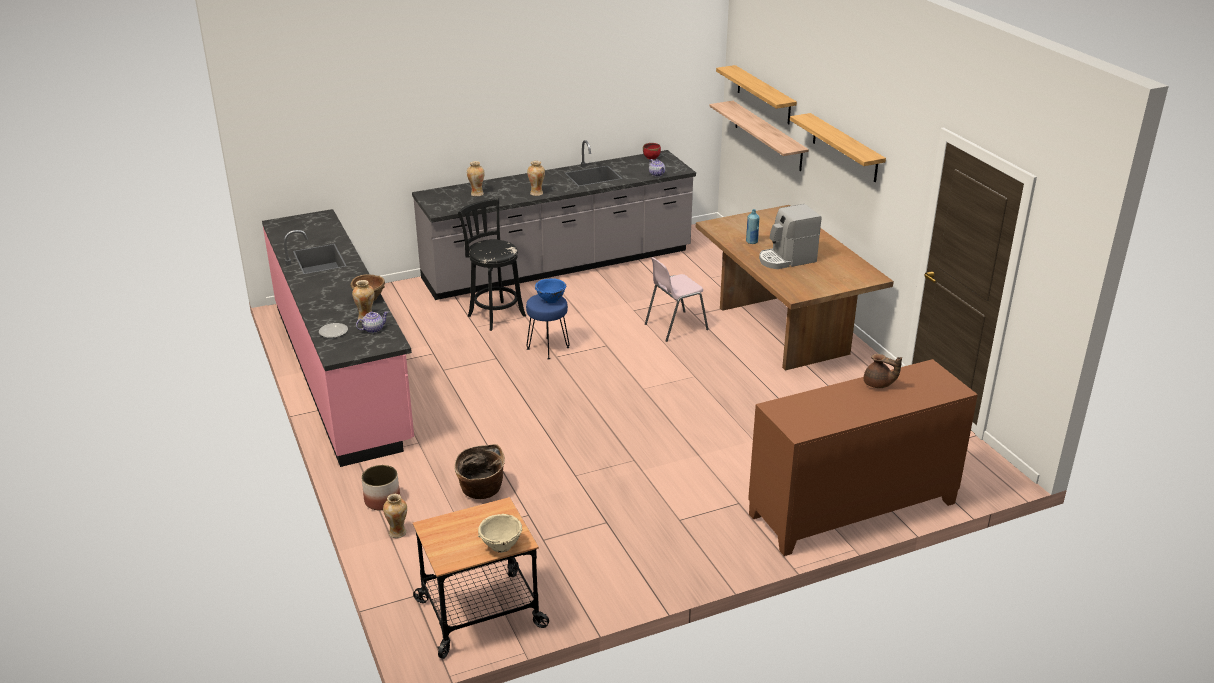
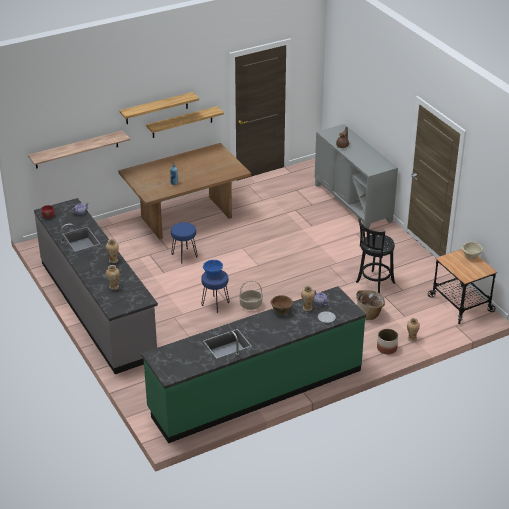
camera: 95 degrees left, 5 degrees up
pink counter [262,209,414,467] -> green counter [141,286,366,443]
black stool [458,198,526,331] -> black stool moved to [356,218,395,293]
pink chair [645,257,709,342] -> blue stool [171,222,197,263]
shelf [716,65,797,124] -> shelf moved to [146,106,224,138]
brown cabinet [748,359,978,556] -> grey cabinet [315,124,398,229]
coffee machine [759,204,821,269] -> none
none -> basket [239,281,263,310]

